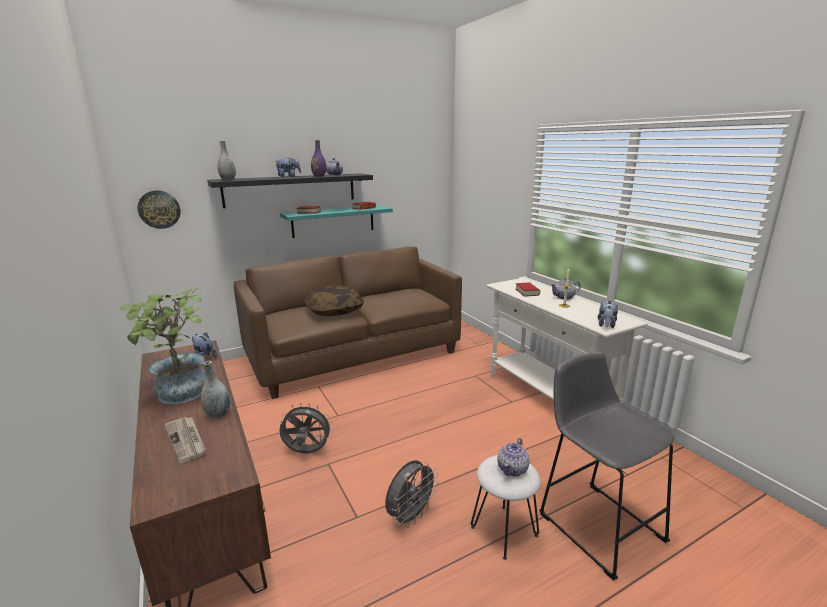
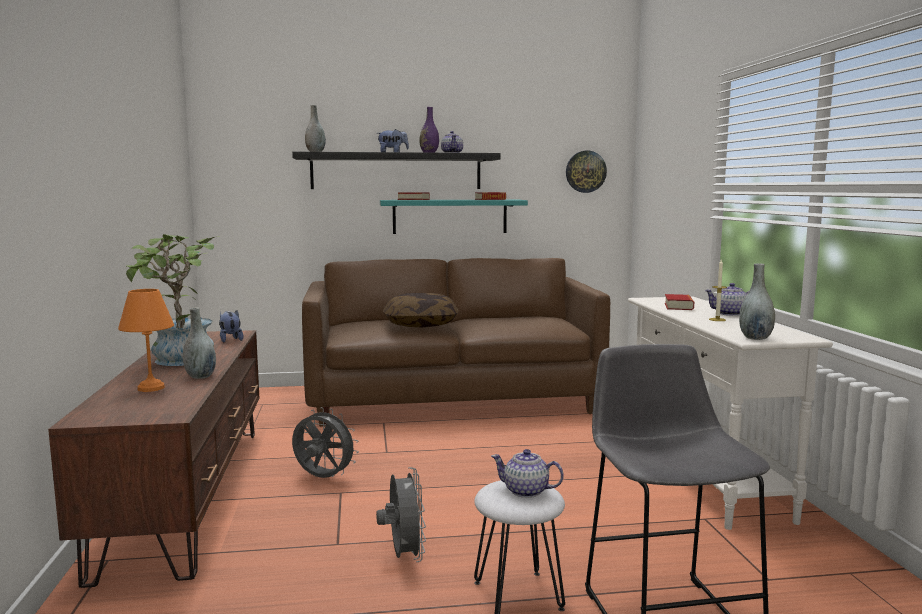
camera: 20 degrees right, 10 degrees down
wall clock [137,190,181,229] -> wall clock moved to [566,151,607,193]
newspaper [164,417,205,463] -> orange table lamp [118,289,174,392]
grey fan [385,460,438,528] -> grey fan turned 75 degrees counterclockwise [376,467,426,562]
teapot [497,438,530,477] -> teapot turned 60 degrees clockwise [491,449,564,498]
plush toy [598,300,618,328] -> grey vase [739,264,775,340]

